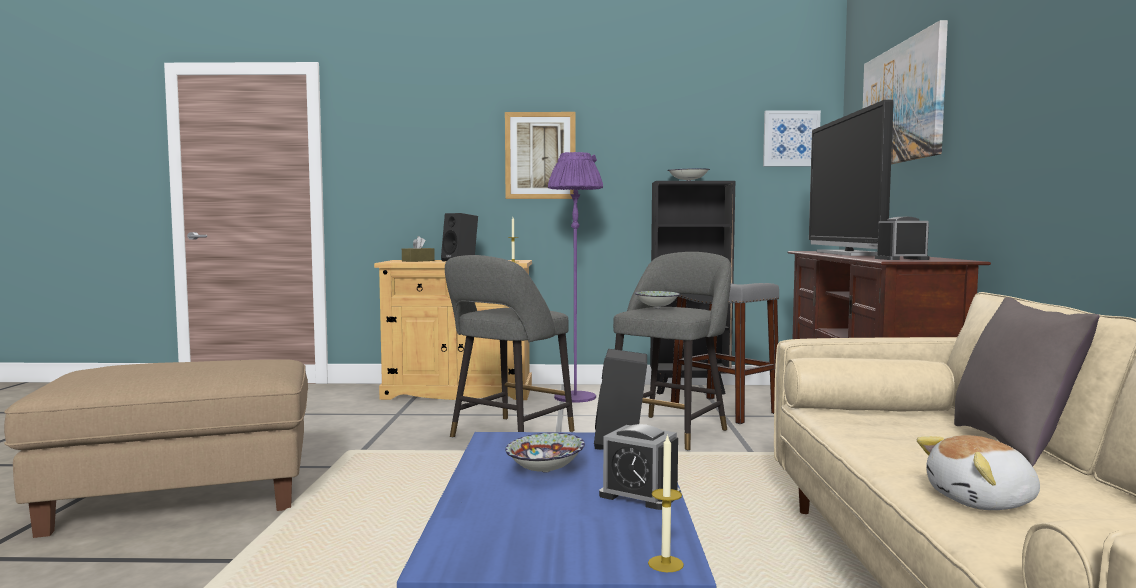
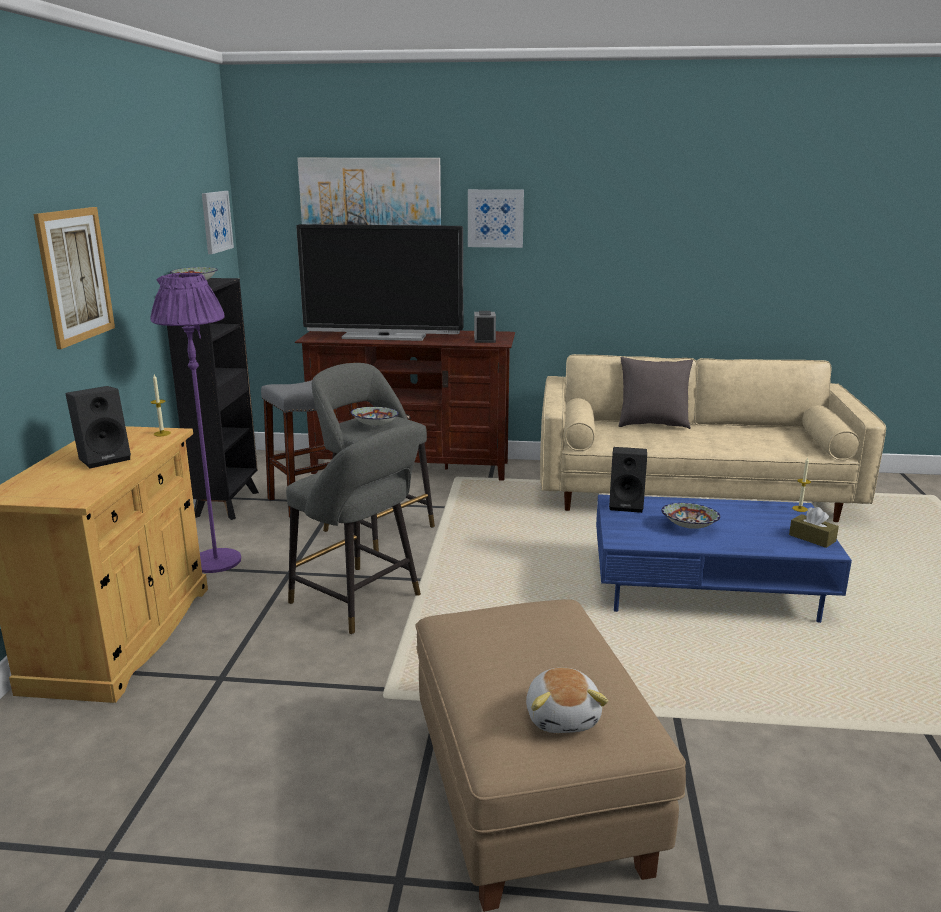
camera: 85 degrees left, 15 degrees up
brown tissue box [402,236,435,262] -> brown tissue box moved to [789,507,839,548]
alarm clock [599,424,681,510] -> none
plush toy [917,435,1040,510] -> plush toy moved to [526,668,608,733]
none -> picture [468,189,524,248]

